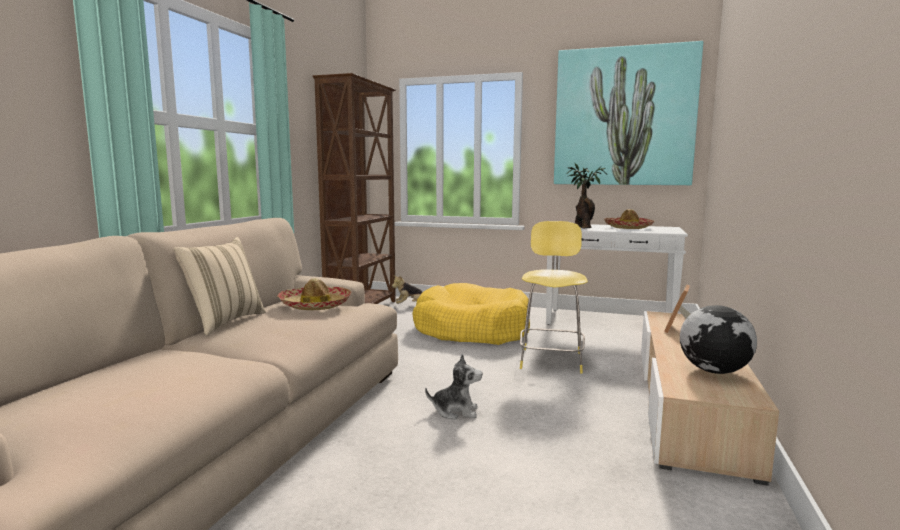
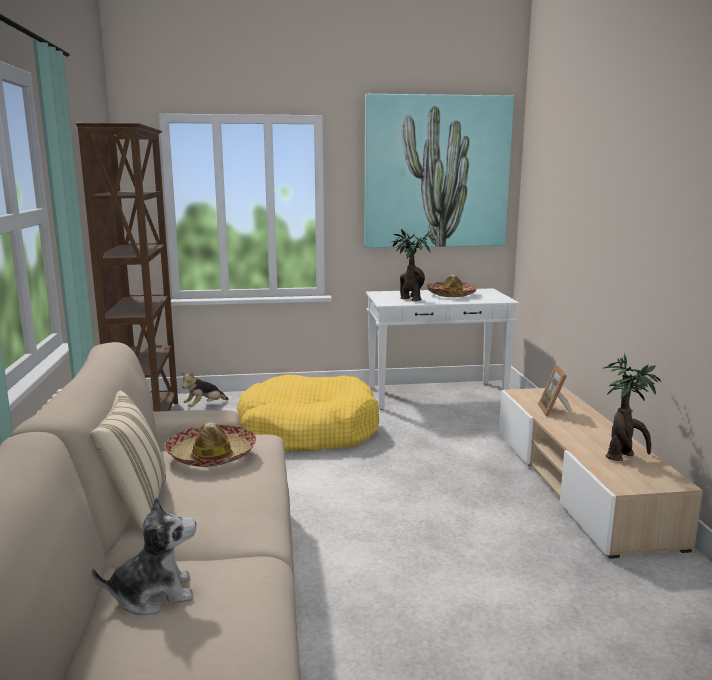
camera: 25 degrees left, 5 degrees up
plush toy [425,354,482,420] -> plush toy moved to [92,496,196,615]
yellow stool [520,221,588,374] -> none
globe [680,305,757,374] -> potted plant [604,354,661,461]

